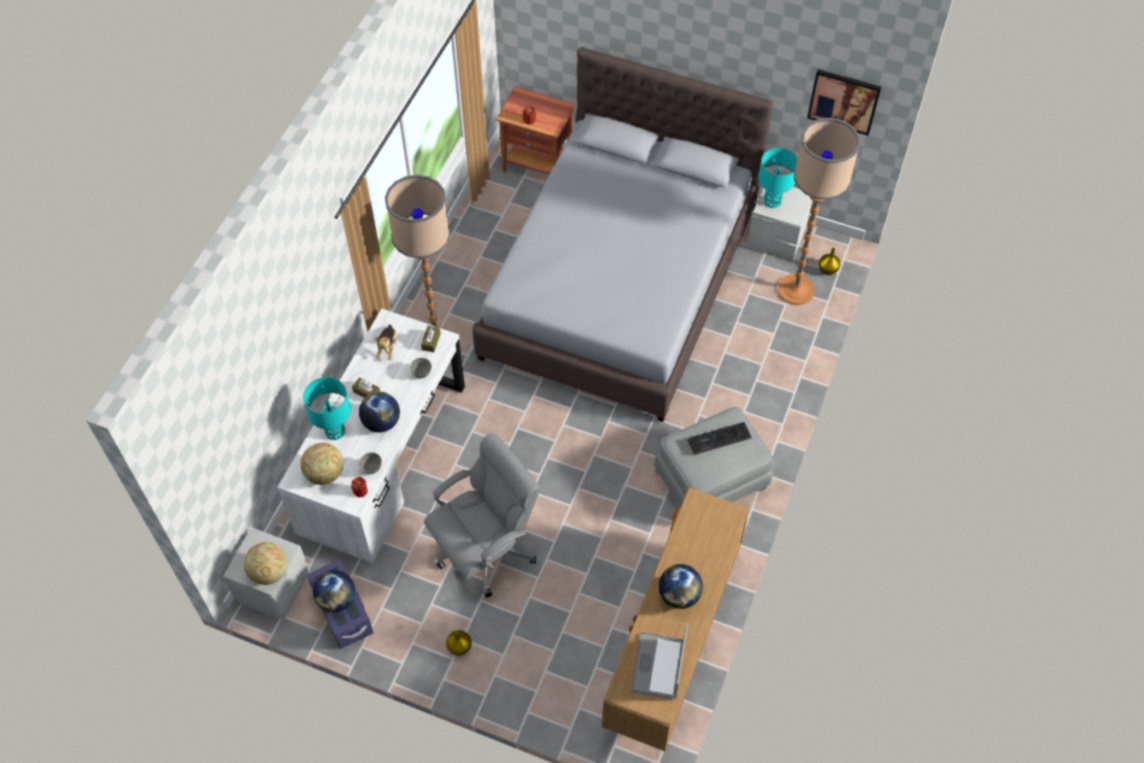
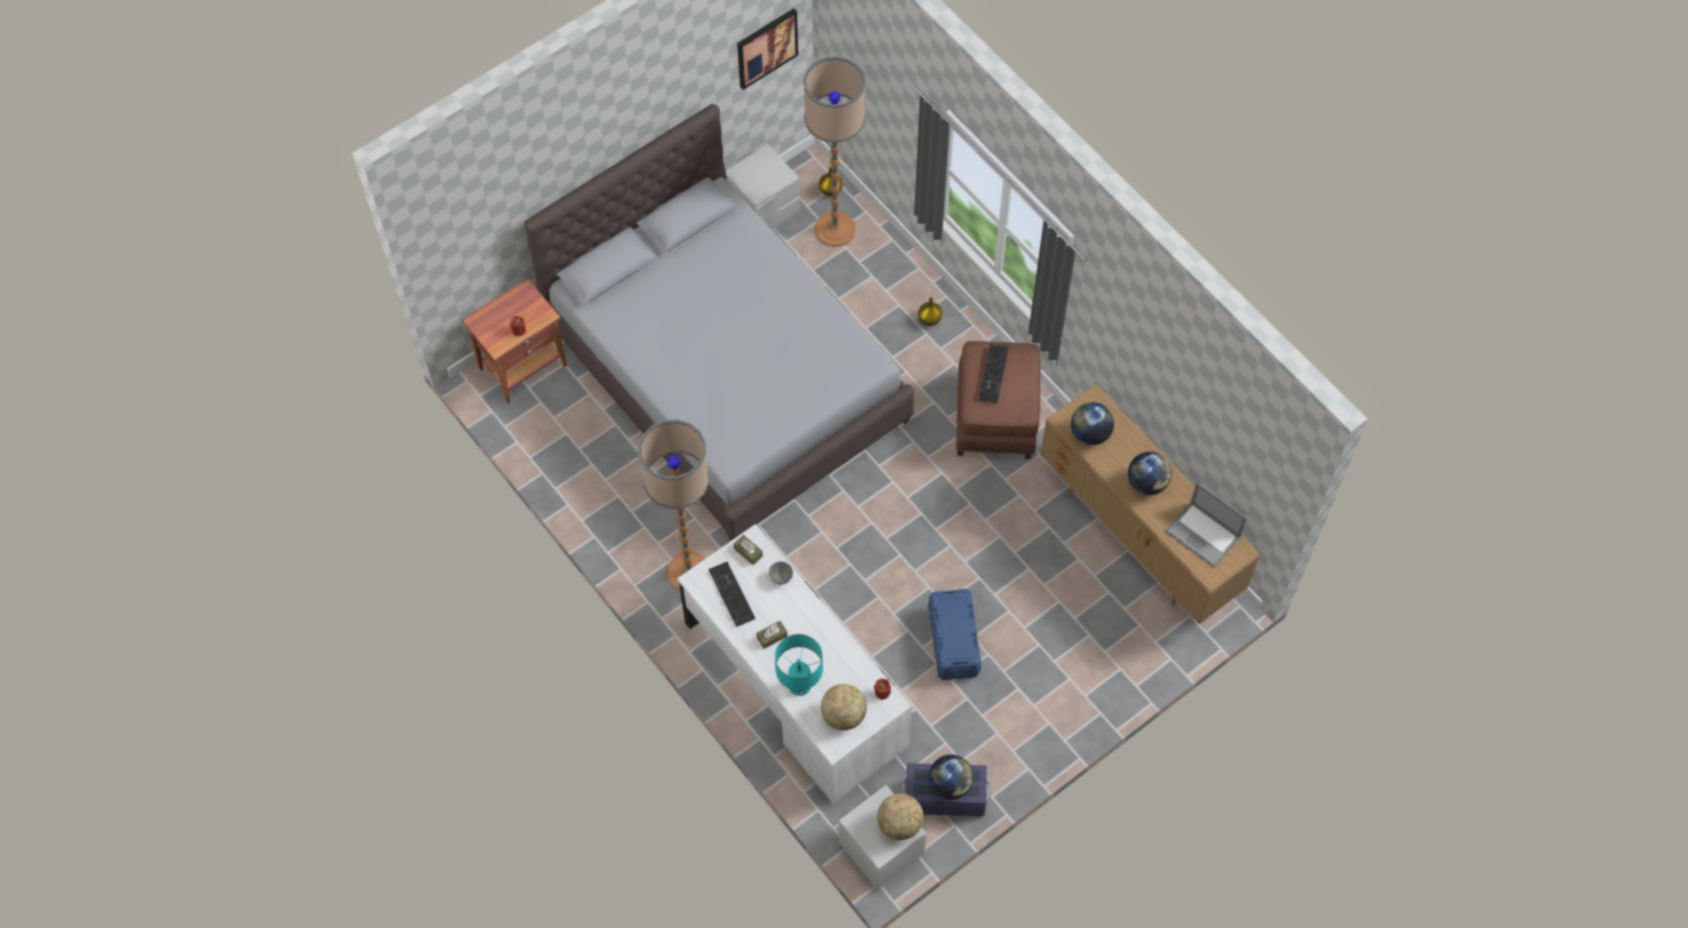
camera: 60 degrees left, 5 degrees up
globe [359,392,400,432] -> globe moved to [1071,402,1114,445]
grey bowl [359,452,382,474] -> none
plush toy [375,325,397,360] -> keyboard [709,562,755,627]
grey office chair [424,433,540,597] -> blue storage box [928,589,982,680]
yellow vase [446,630,472,656] -> yellow vase moved to [918,298,942,326]
grey ottoman [654,407,773,507] -> brown ottoman [956,341,1040,459]
turquoise table lamp [758,148,798,208] -> none

